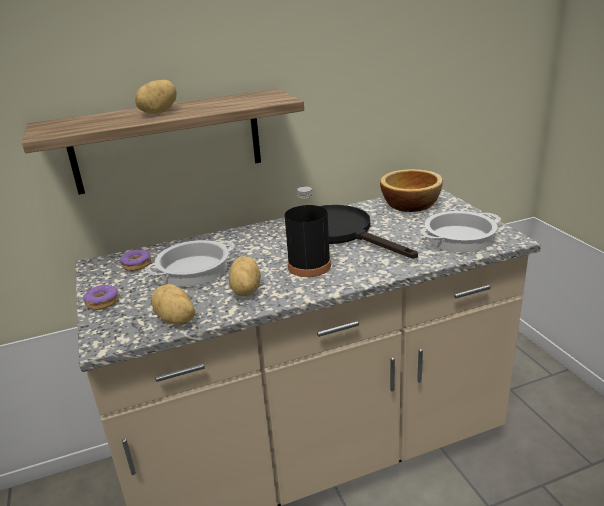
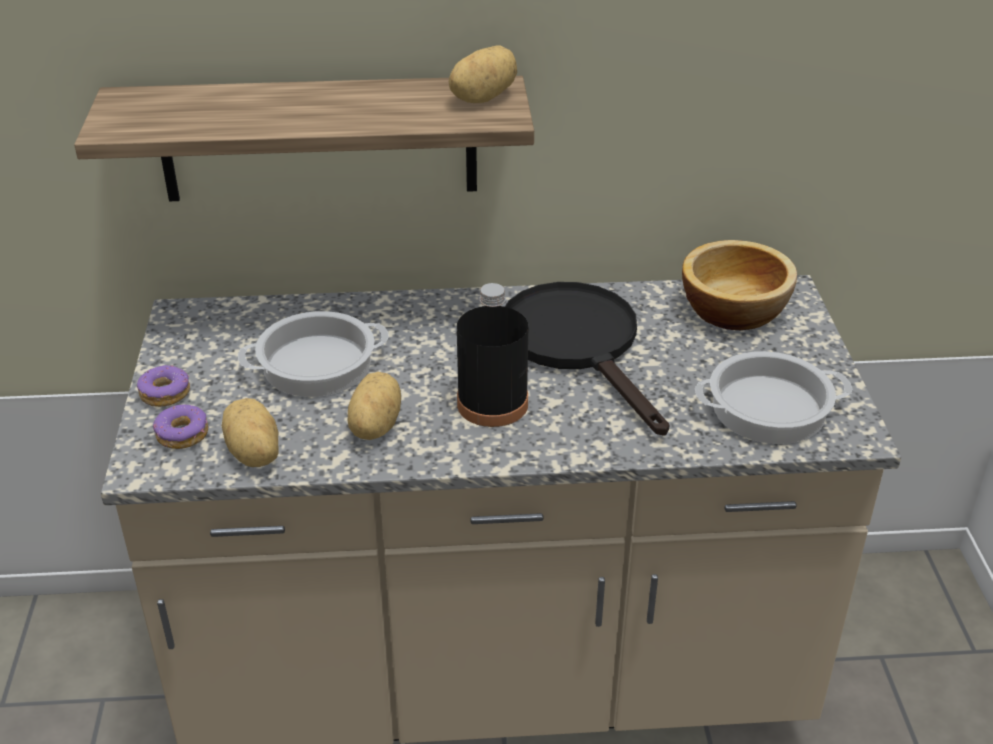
camera: 15 degrees right, 10 degrees up
donut [120,250,151,271] -> donut moved to [153,404,208,449]
potato [135,80,177,114] -> potato moved to [449,45,517,103]

